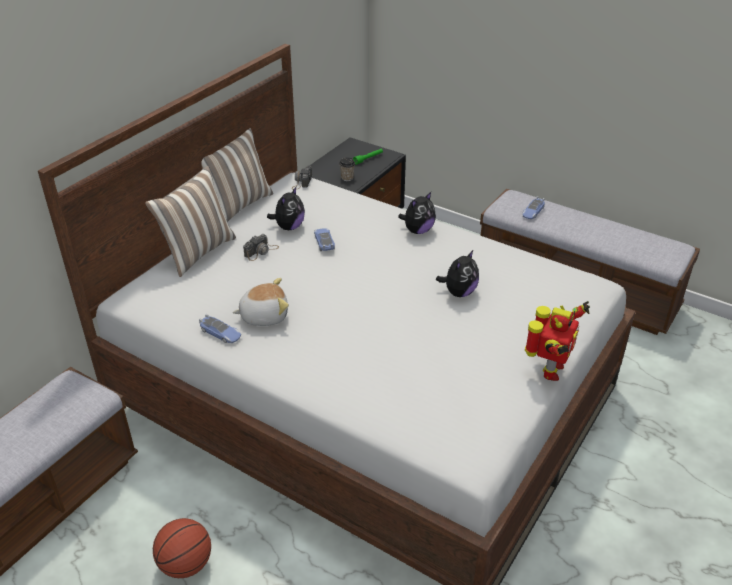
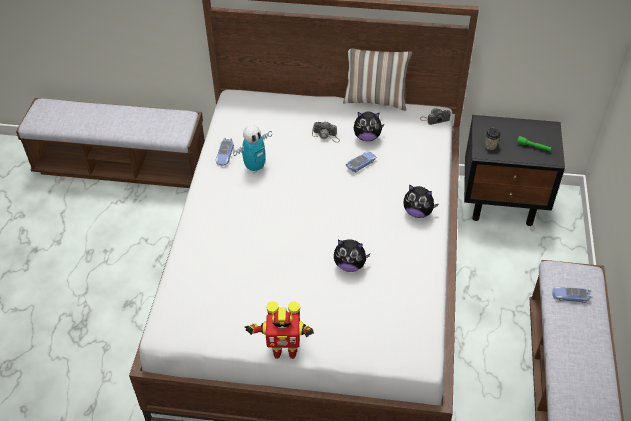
camera: 65 degrees right, 10 degrees up
pillow [145,166,236,277] -> none
basketball [153,518,211,578] -> none
plush toy [232,278,289,326] -> toy robot [233,125,272,173]

